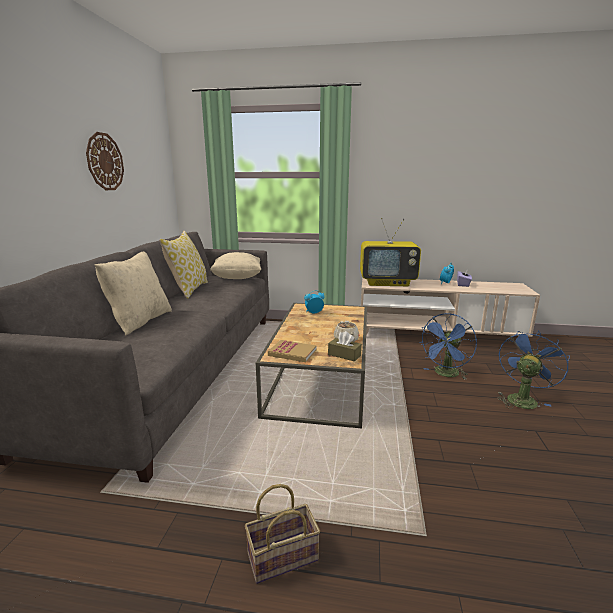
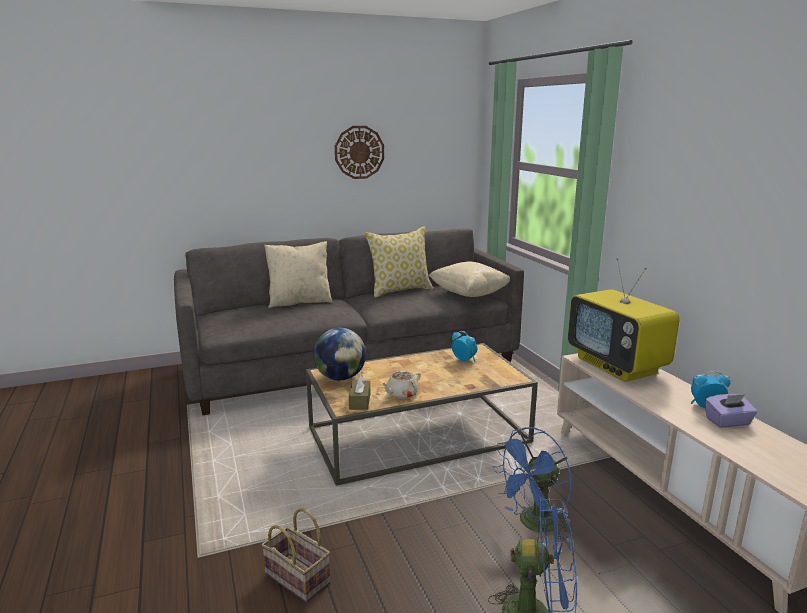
camera: 60 degrees right, 0 degrees up
basket [245,484,320,584] -> basket moved to [262,508,330,602]
book [268,340,316,362] -> globe [313,328,366,380]
blue fan [419,313,477,380] -> blue fan turned 45 degrees counterclockwise [493,427,572,540]

